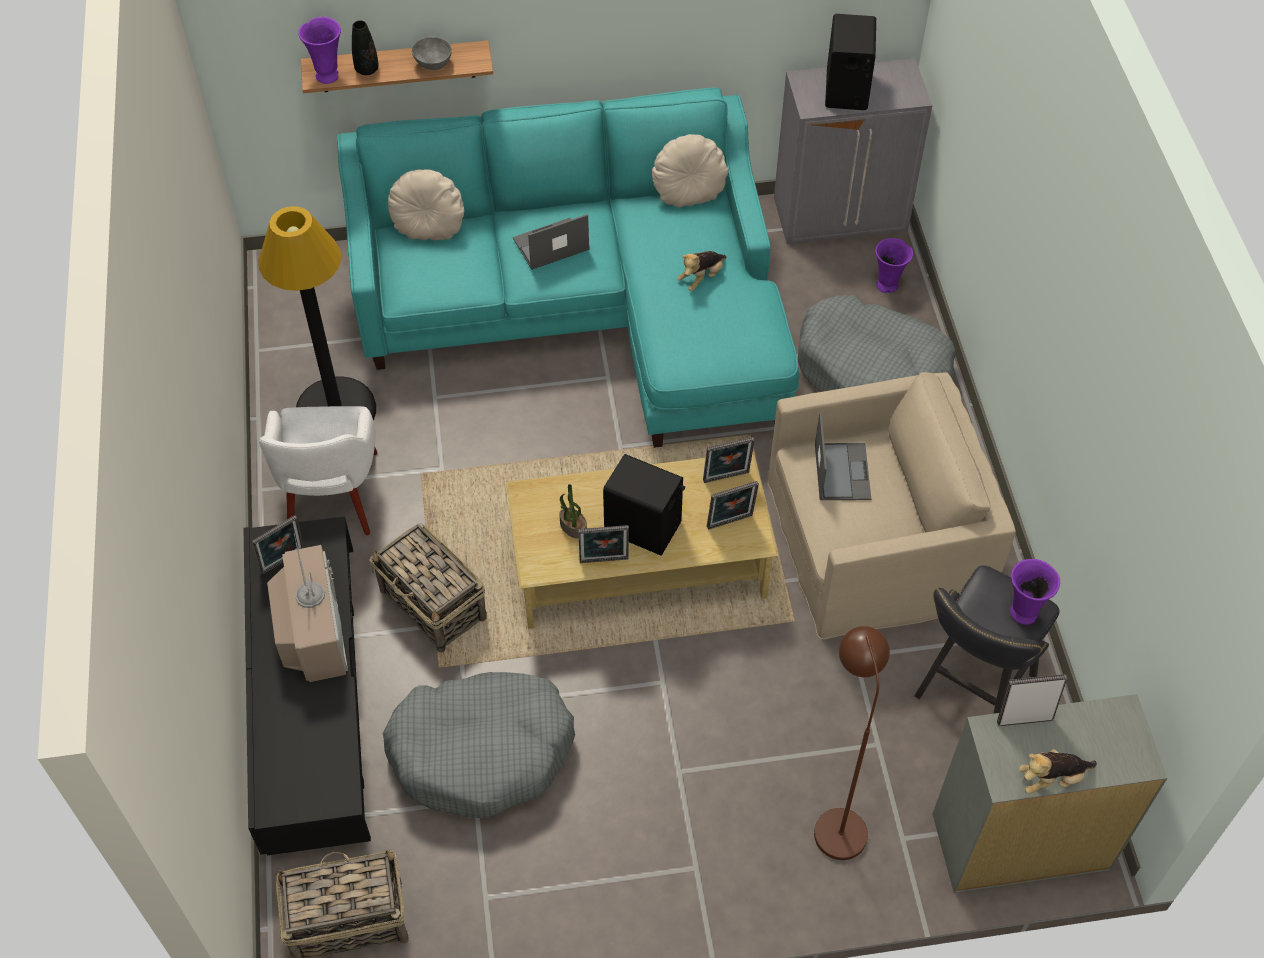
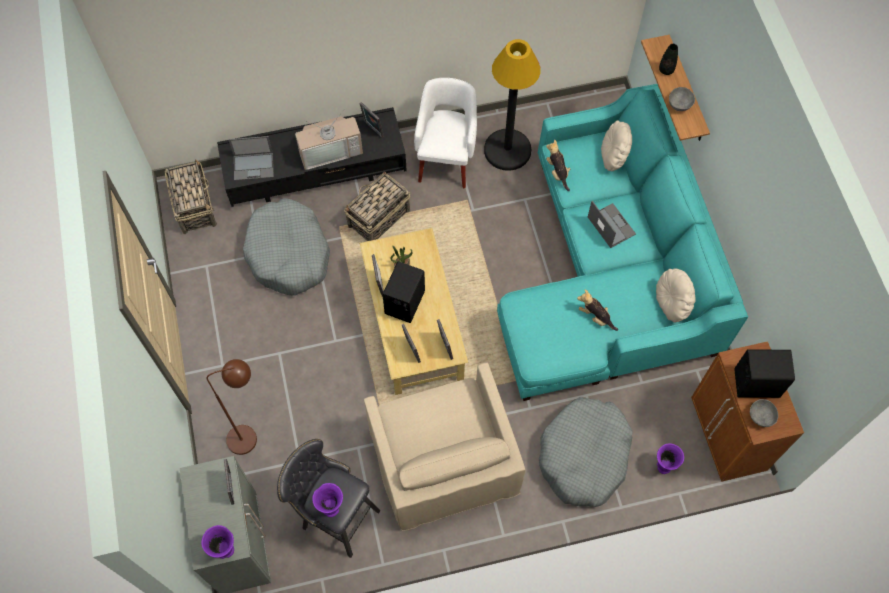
camera: 85 degrees right, 10 degrees up
white armchair [259,406,377,535] -> white armchair turned 105 degrees clockwise [414,78,477,188]
purple vase [298,17,341,84] -> purple vase moved to [201,525,234,559]
grey cabinet [774,58,932,244] -> brown cabinet [691,341,804,482]
laptop [815,413,871,500] -> laptop moved to [228,136,274,181]
plush toy [1019,749,1097,794] -> plush toy moved to [546,139,570,191]
none -> grey bowl [750,399,778,427]

